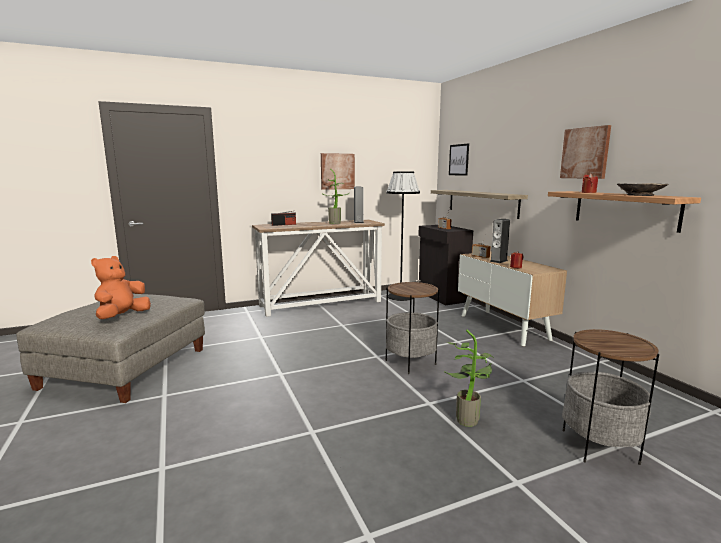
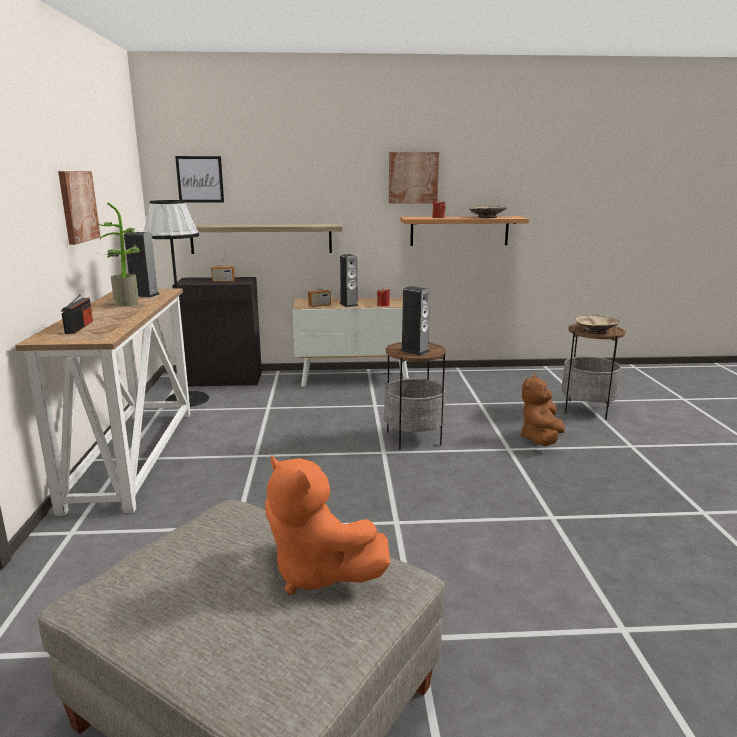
camera: 70 degrees left, 5 degrees up
potted plant [444,330,494,427] -> brown plush toy [521,374,565,446]
none -> speaker [400,286,430,356]
none -> beige bowl [574,315,620,334]

